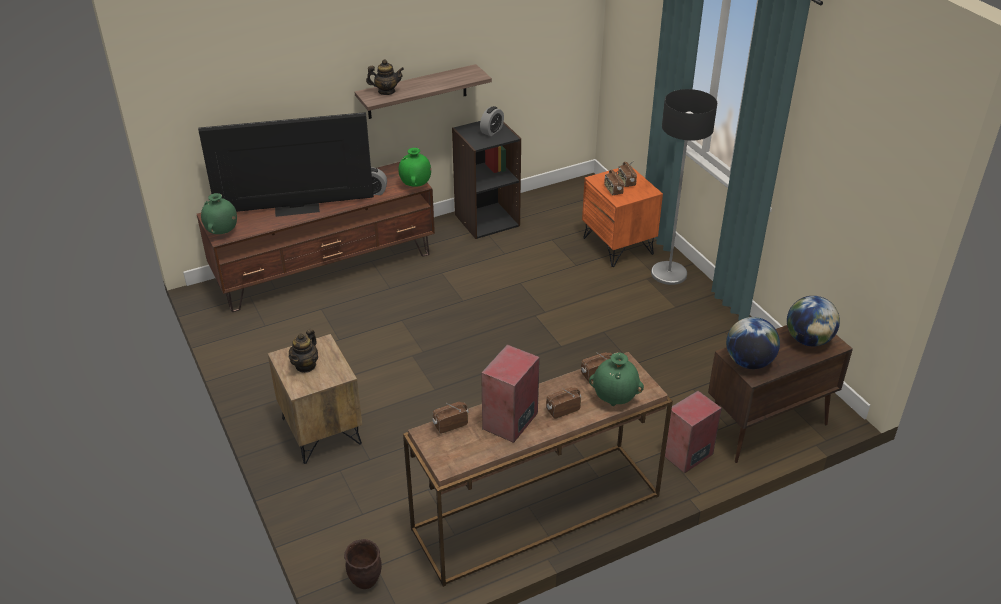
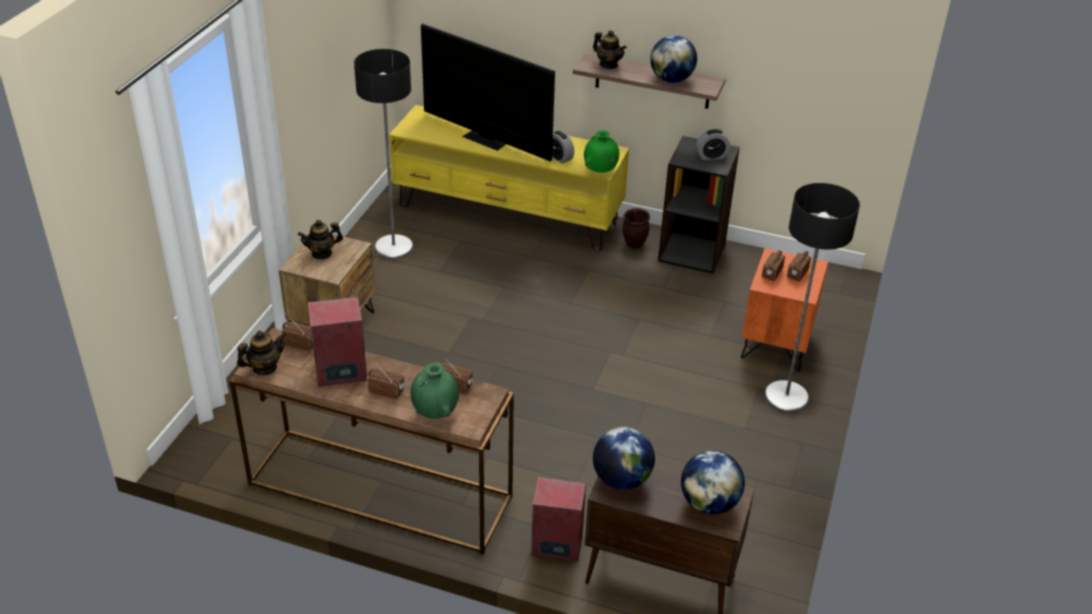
camera: 45 degrees right, 0 degrees up
brown tv stand [197,162,435,312] -> yellow tv stand [389,105,629,251]
green vase [201,193,237,234] -> none
brown planter [344,539,382,589] -> brown planter moved to [623,208,650,248]
none -> teapot [237,330,286,375]
none -> floor lamp [354,49,413,259]
none -> globe [650,35,697,83]

